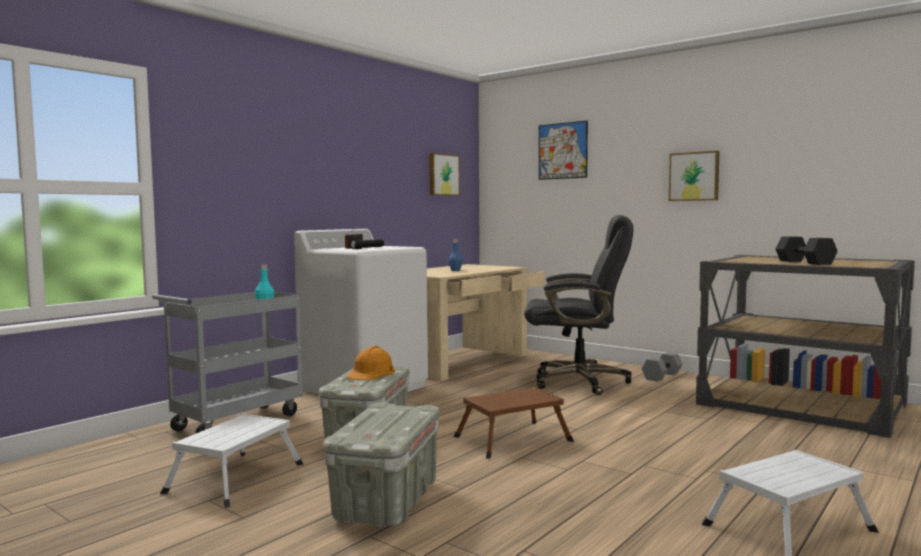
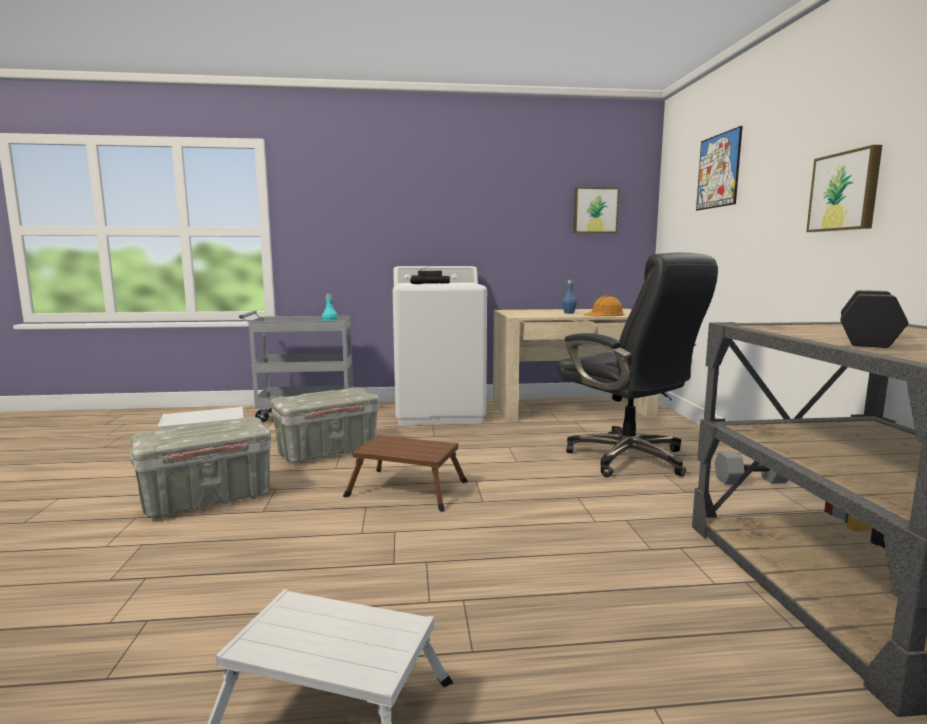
camera: 45 degrees right, 5 degrees up
orange hard hat [347,346,395,380] -> orange hard hat moved to [583,295,625,316]

